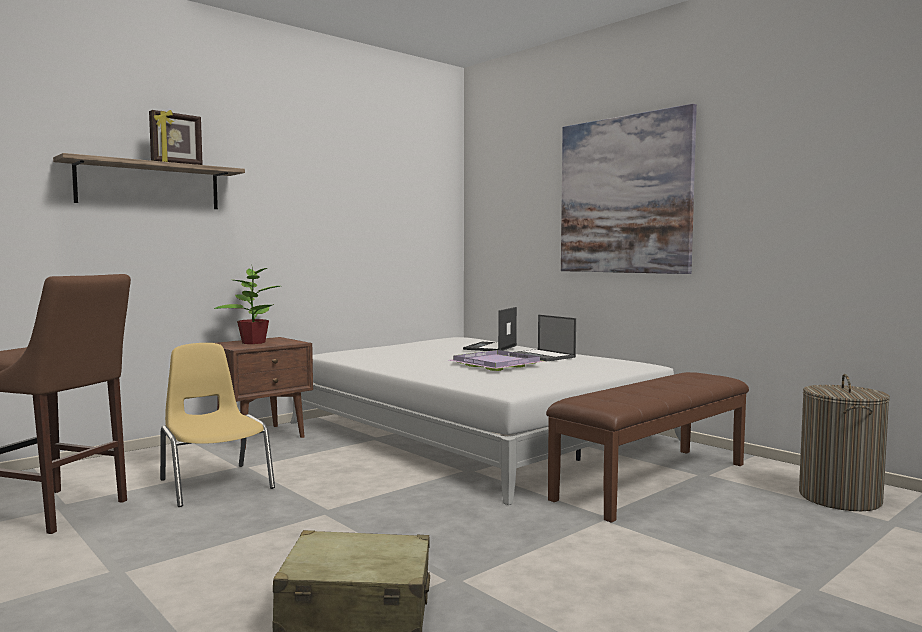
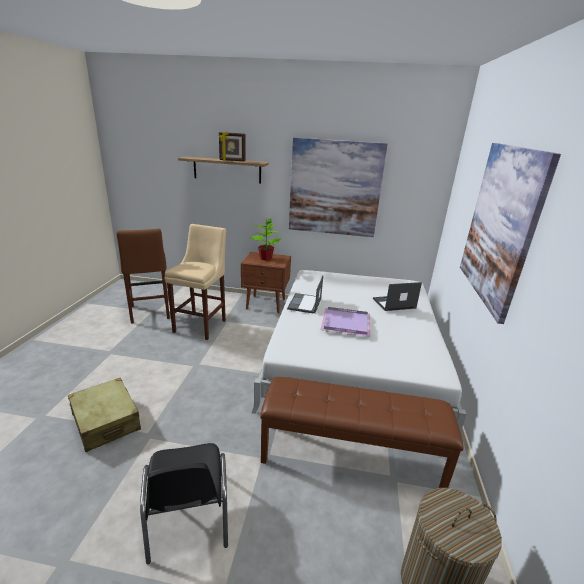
camera: 50 degrees right, 20 degrees up
yellow chair [160,343,275,507] -> beige stool [165,224,226,340]
laptop [514,315,576,362] -> laptop moved to [287,276,323,314]
none -> black chair [140,443,228,564]
none -> picture [289,137,388,237]

